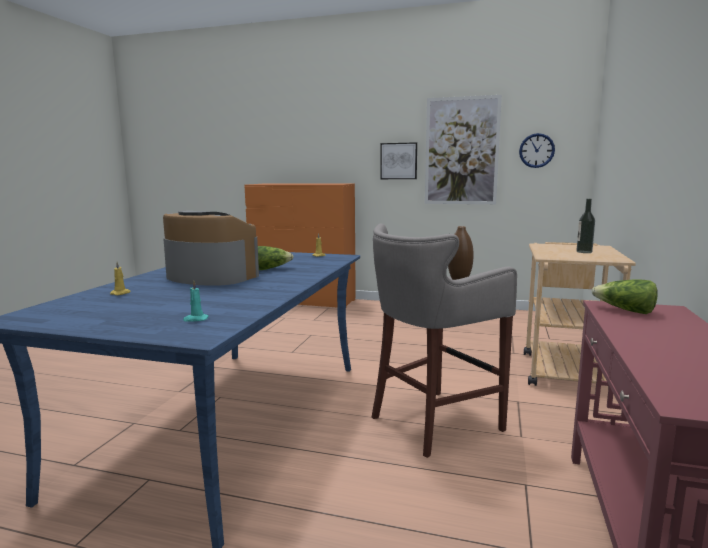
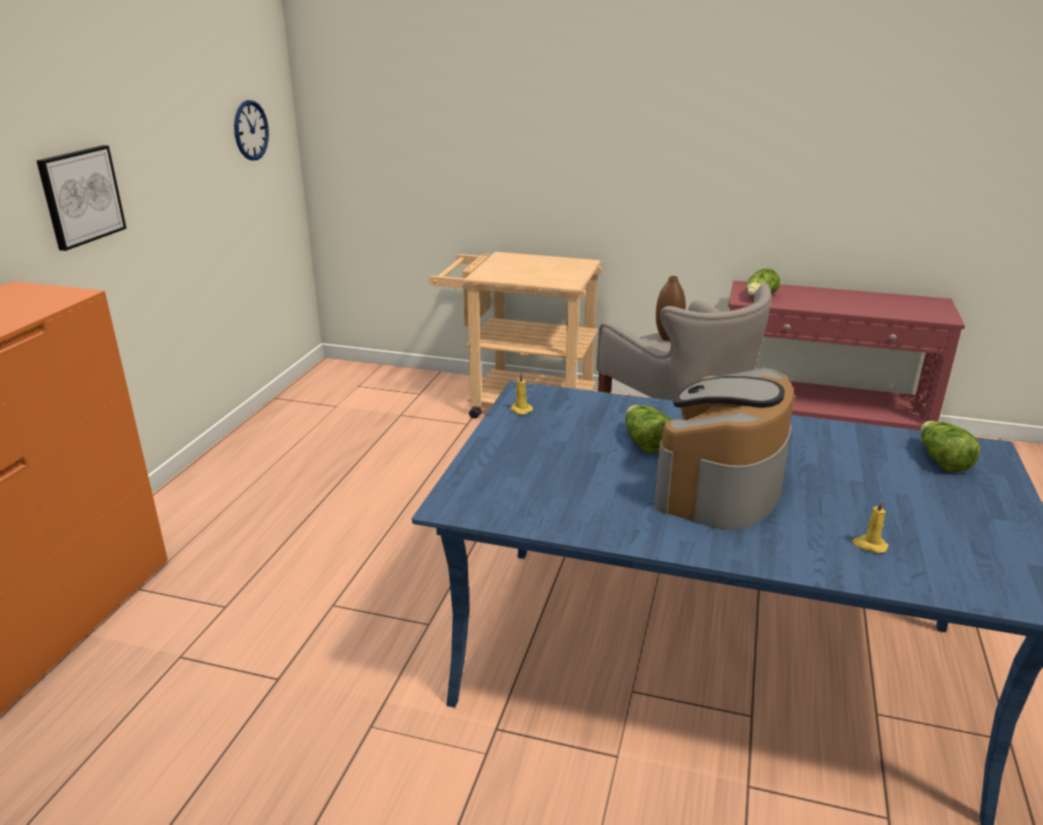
camera: 90 degrees left, 15 degrees up
turquoise candle [183,281,209,322] -> lettuce [921,421,981,472]
picture [425,95,502,204] -> none
bottle [576,199,595,253] -> none

